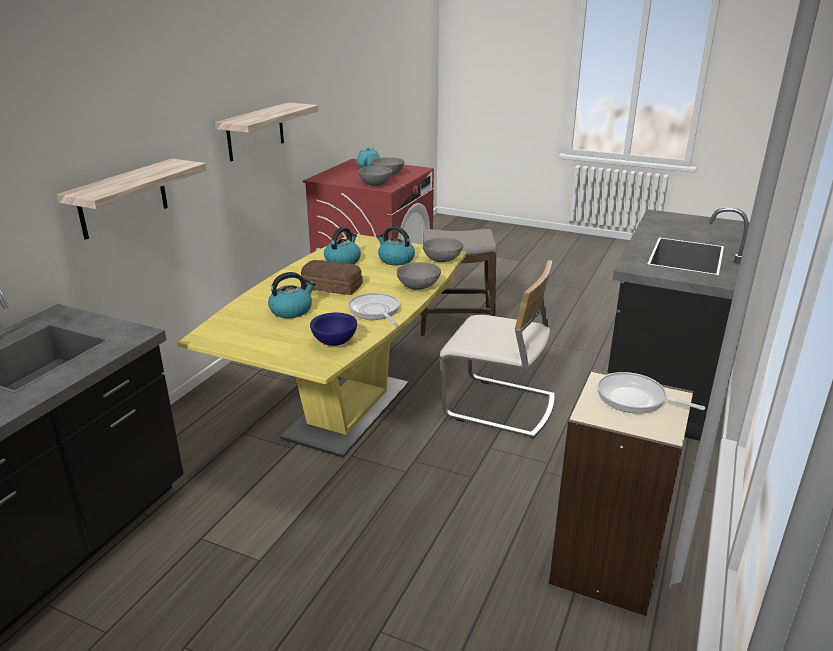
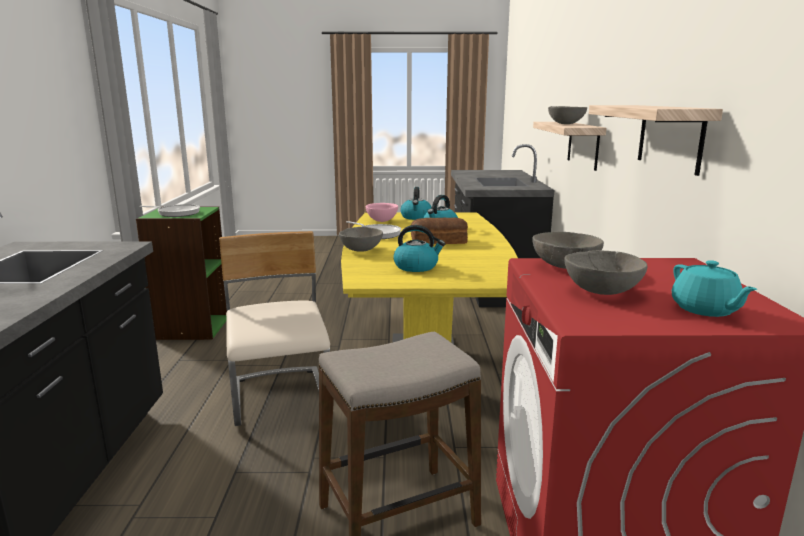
camera: 155 degrees right, 10 degrees down
blue bowl [310,313,357,346] -> pink bowl [366,203,398,222]
kettle [324,227,361,264] -> kettle moved to [400,187,432,220]
grey bowl [423,238,463,262] -> grey bowl moved to [548,106,587,124]
beige chair [440,260,555,439] -> beige chair turned 75 degrees clockwise [219,231,330,426]
beige bookcase [549,370,693,616] -> green bookcase [136,207,227,340]

